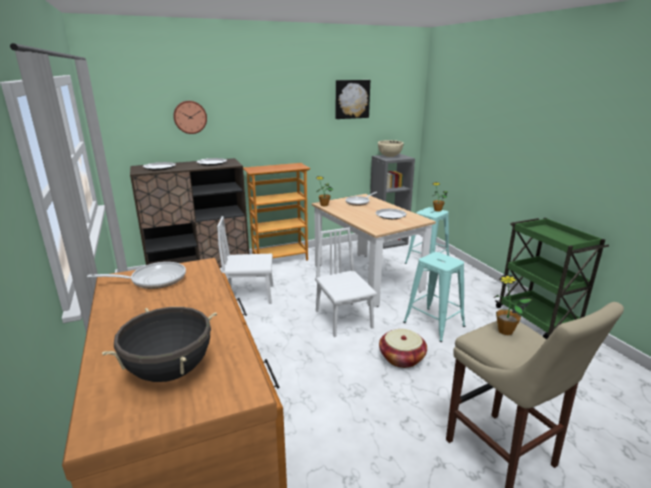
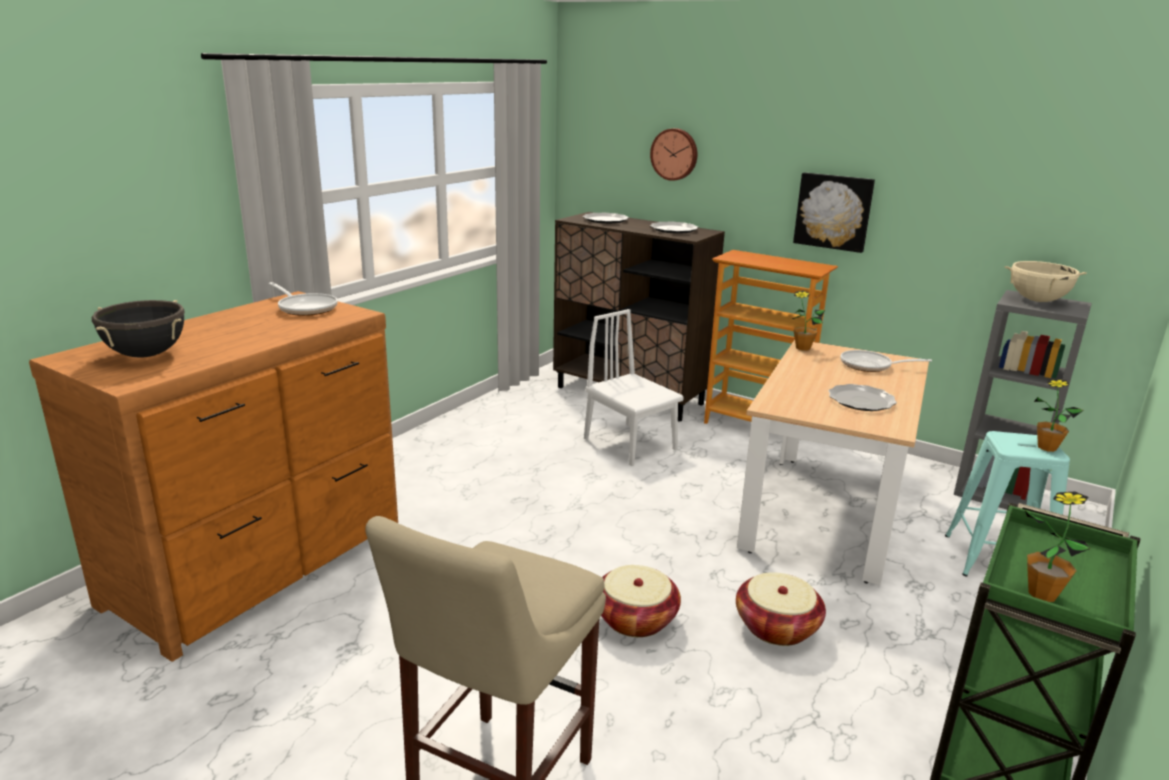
camera: 55 degrees right, 0 degrees up
white chair [315,228,377,337] -> none
picture [335,80,370,119] -> picture moved to [793,172,875,253]
turquoise stool [403,252,465,342] -> basket [736,572,826,646]
potted plant [494,275,532,335] -> potted plant moved to [1025,492,1090,602]

